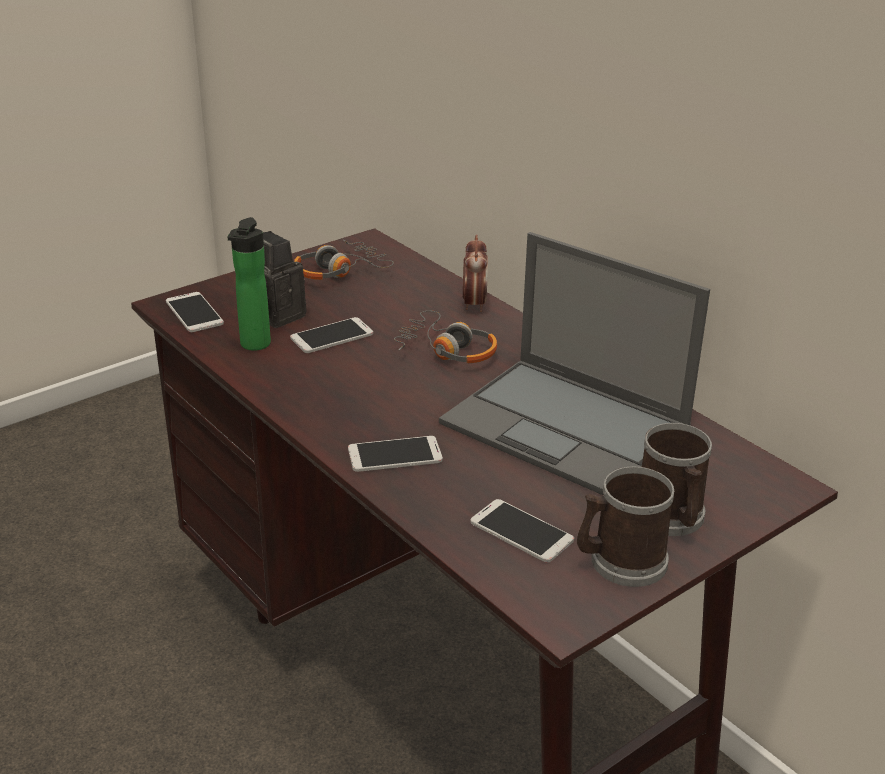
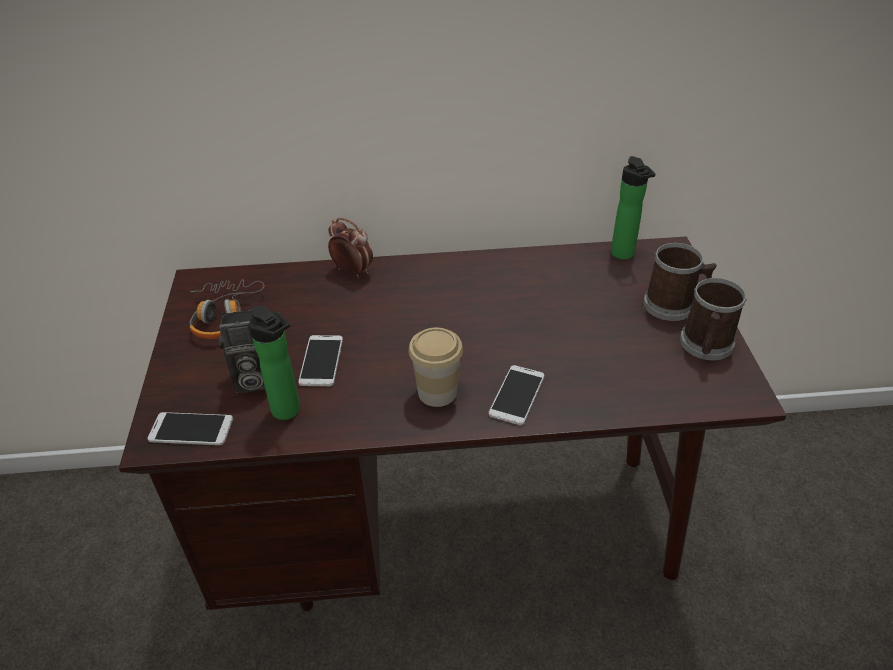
camera: 55 degrees left, 10 degrees up
headphones [394,310,497,363] -> none
laptop [439,232,710,495] -> none
phone [471,499,574,563] -> none
none -> cup [409,328,463,407]
none -> bottle [611,156,655,260]

